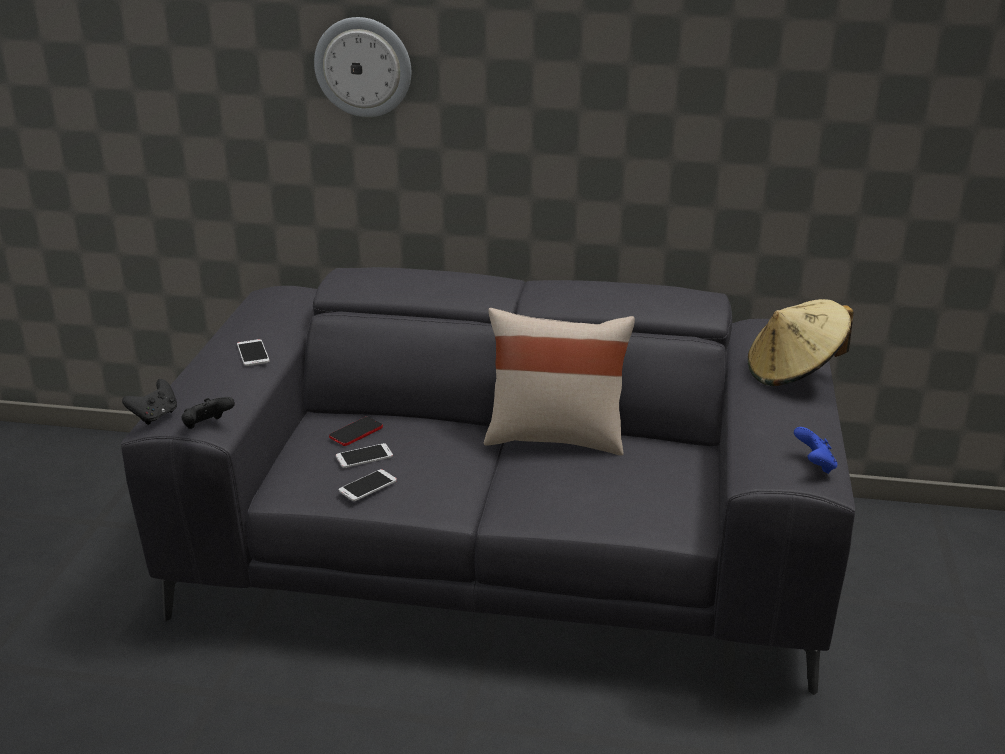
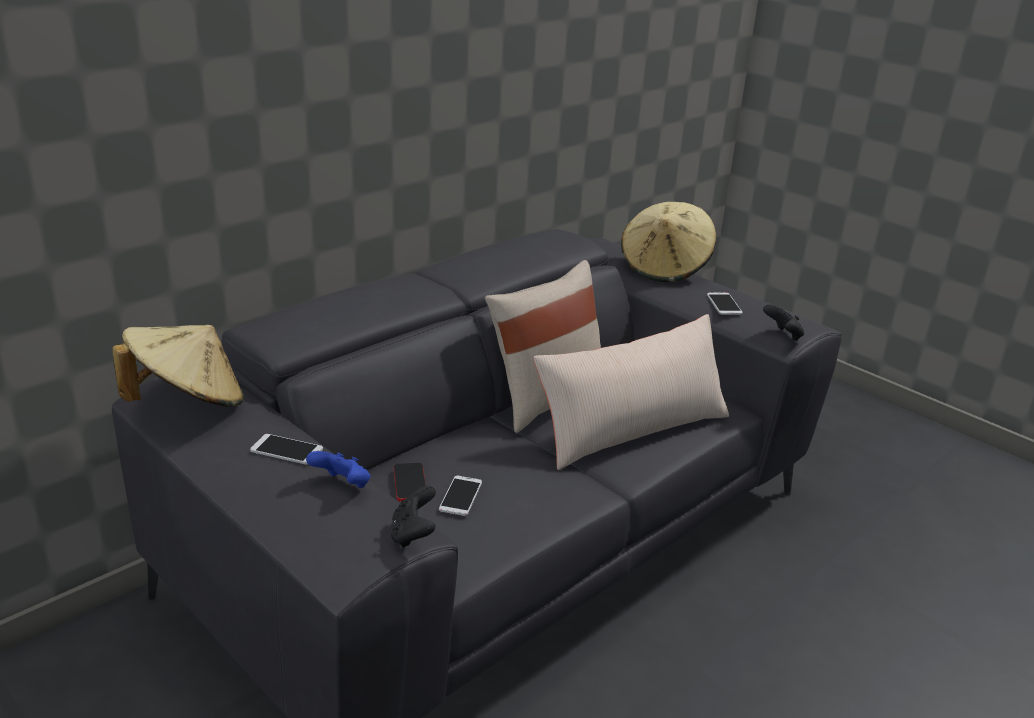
camera: 55 degrees left, 0 degrees up
black game controller [122,379,177,425] -> black game controller moved to [763,304,804,341]
wall clock [314,17,411,117] -> none
phone [338,469,397,501] -> phone moved to [707,293,743,315]
blue game controller [794,427,837,474] -> blue game controller moved to [306,451,370,488]
none -> beige hat [112,325,244,407]
none -> beige pillow [533,314,729,470]

